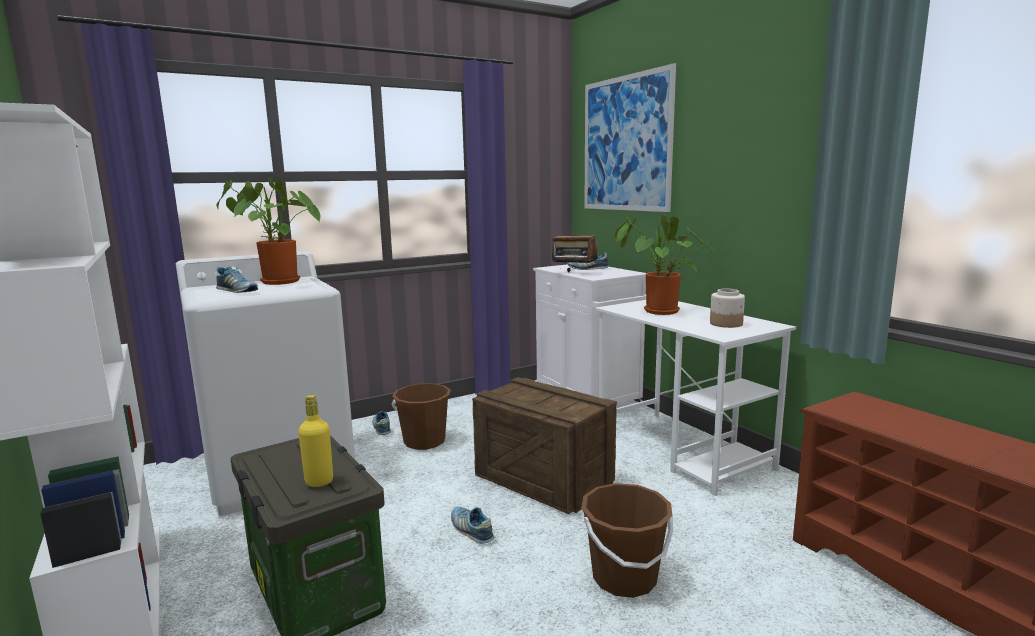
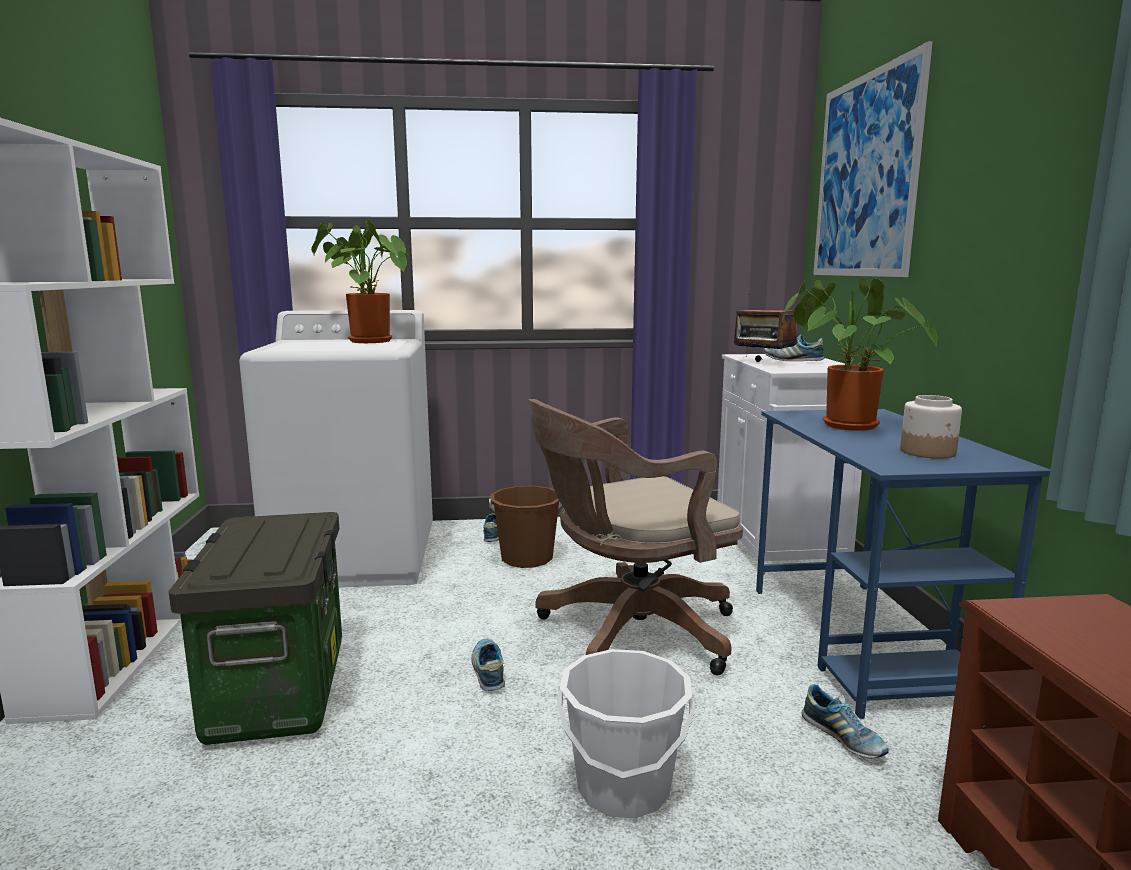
camera: 25 degrees right, 0 degrees up
shoe [216,266,258,293] -> shoe moved to [801,684,889,759]
yellow bottle [298,395,333,487] -> none
crate [472,377,617,514] -> brown office chair [529,399,743,675]
brown bucket [581,483,673,598] -> white bucket [557,649,694,819]
white desk [596,300,796,496] -> blue desk [756,409,1050,719]

